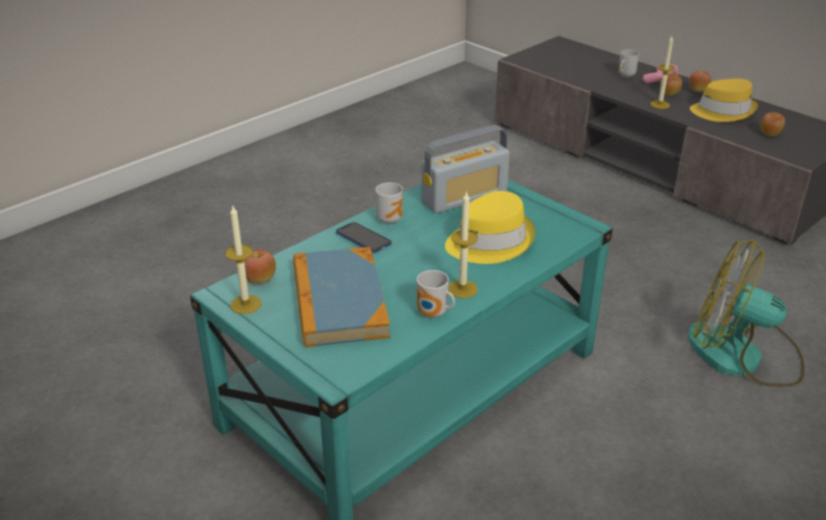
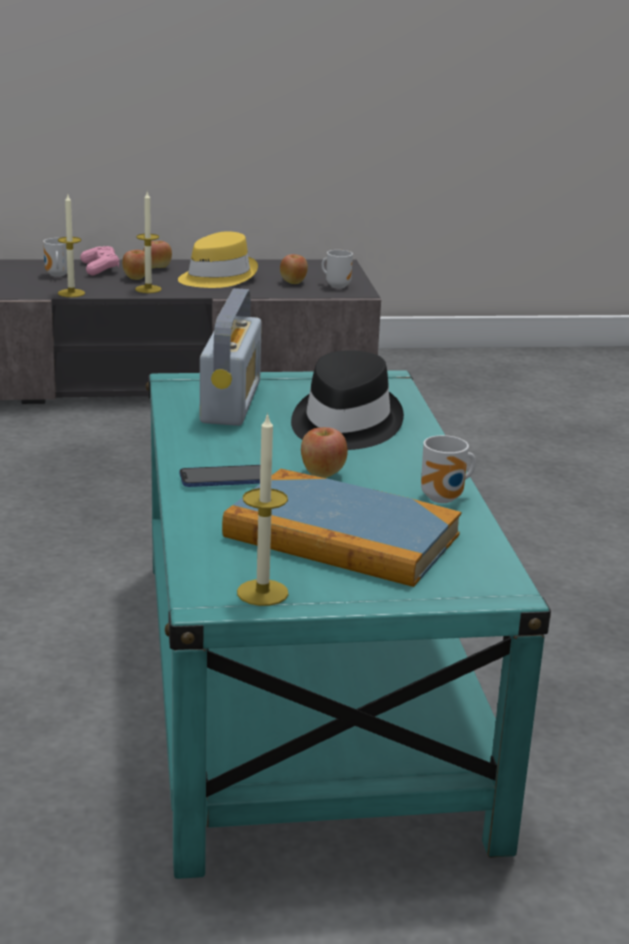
camera: 55 degrees left, 10 degrees down
apple [244,249,276,284] -> apple moved to [301,427,348,478]
mug [375,182,403,224] -> mug moved to [321,250,353,289]
yellow hat [445,191,535,264] -> black hat [291,350,404,450]
candle [448,191,478,298] -> candle moved to [58,194,85,297]
fan [688,240,805,387] -> none

